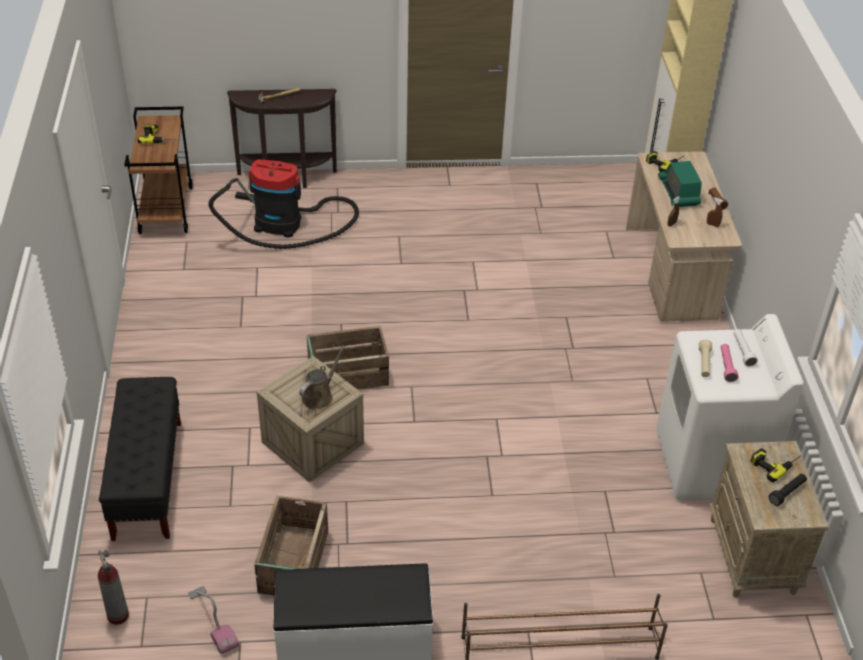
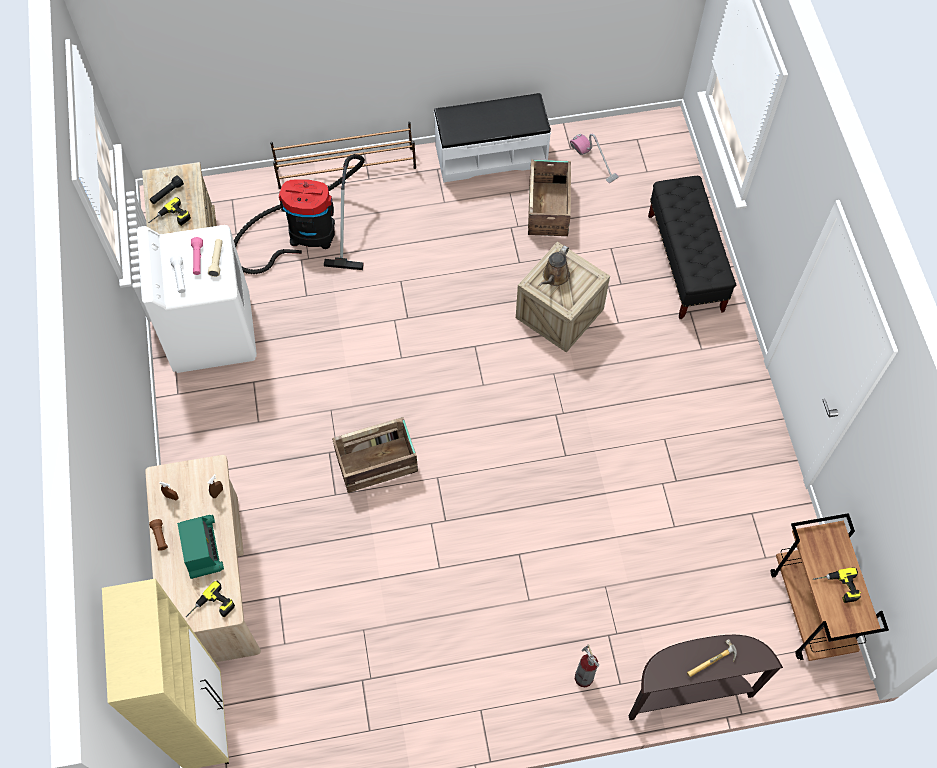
camera: 175 degrees right, 20 degrees up
fire extinguisher [98,550,129,625] -> fire extinguisher moved to [575,644,600,687]
vacuum cleaner [208,159,359,249] -> vacuum cleaner moved to [234,154,365,274]
crate [307,326,389,389] -> crate moved to [332,417,418,493]

